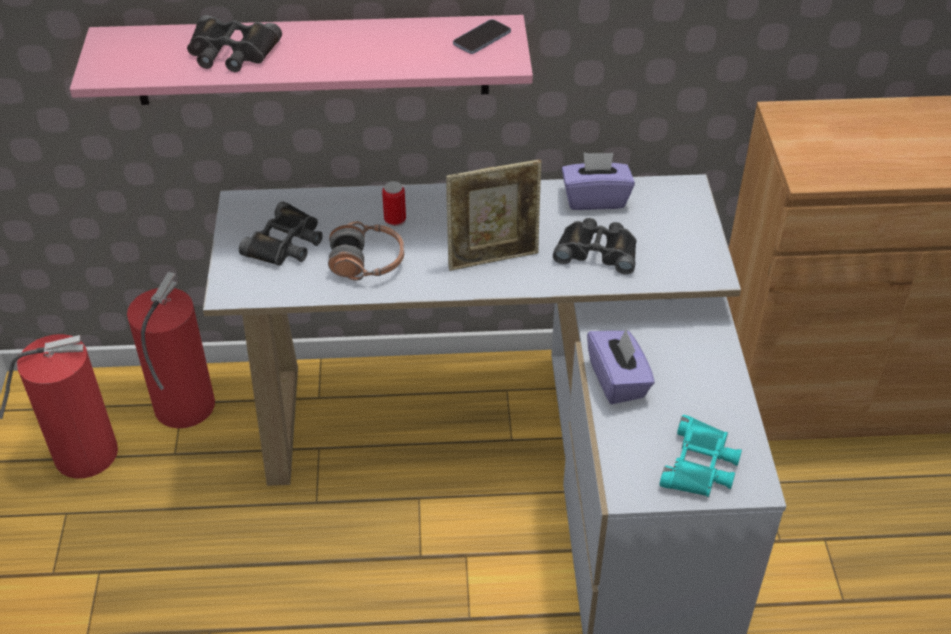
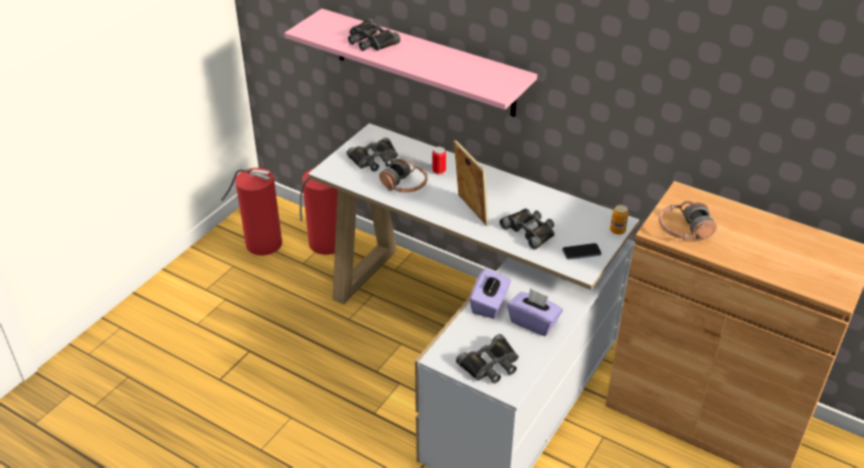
camera: 35 degrees right, 5 degrees down
picture frame [446,159,542,271] -> picture frame turned 135 degrees counterclockwise [454,140,489,226]
phone [453,19,511,54] -> phone moved to [562,243,602,260]
purple tissue box [562,153,635,210] -> purple tissue box moved to [507,288,563,336]
turquoise binoculars [660,415,742,497] -> black binoculars [456,334,519,384]
none -> can [610,205,629,235]
none -> headphones [659,201,717,242]

